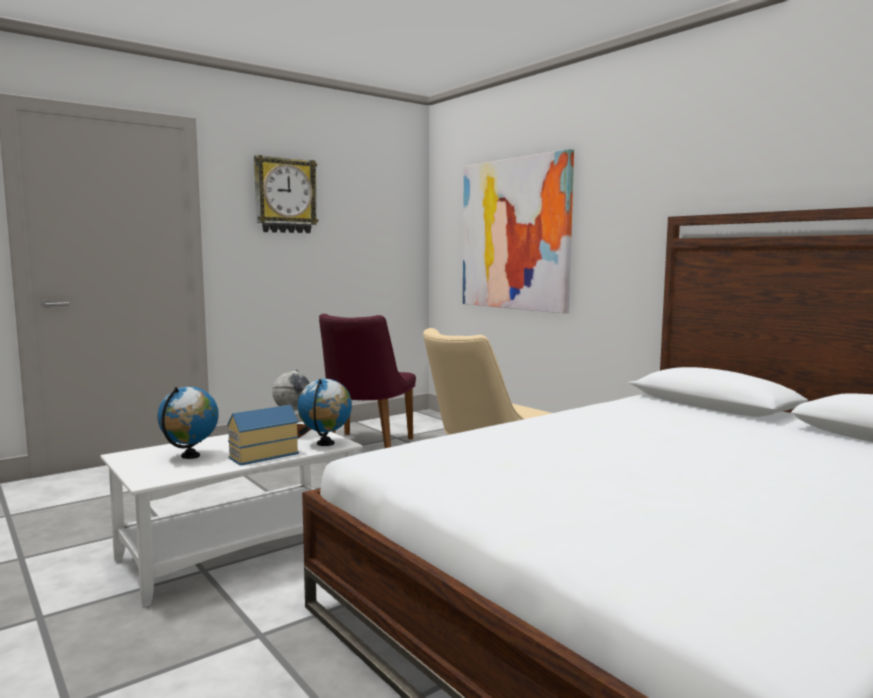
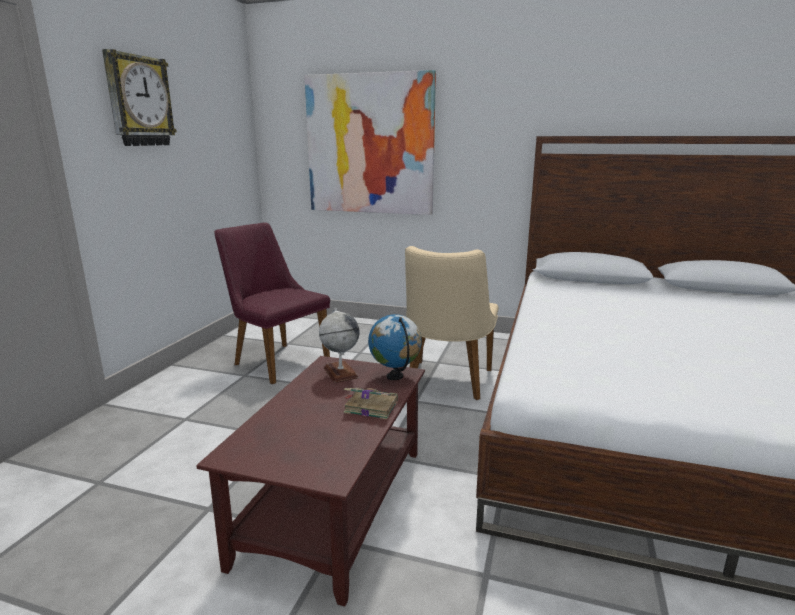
camera: 35 degrees left, 10 degrees up
white coffee table [101,422,363,607] -> brown coffee table [196,356,425,606]
globe [157,387,219,459] -> none
toy house [227,404,299,466] -> book [344,388,398,419]
purple chair [319,314,416,448] -> purple chair turned 150 degrees clockwise [214,222,330,384]

